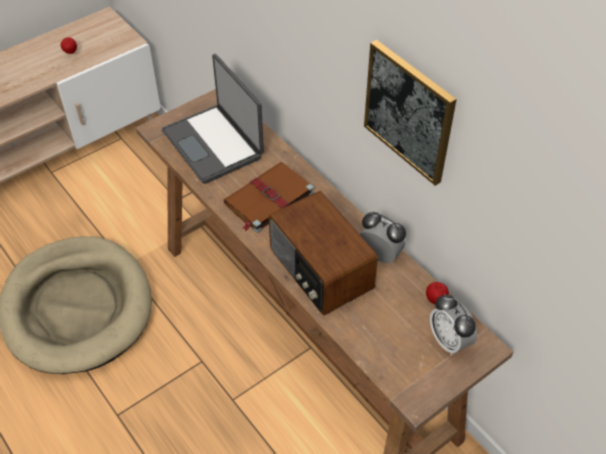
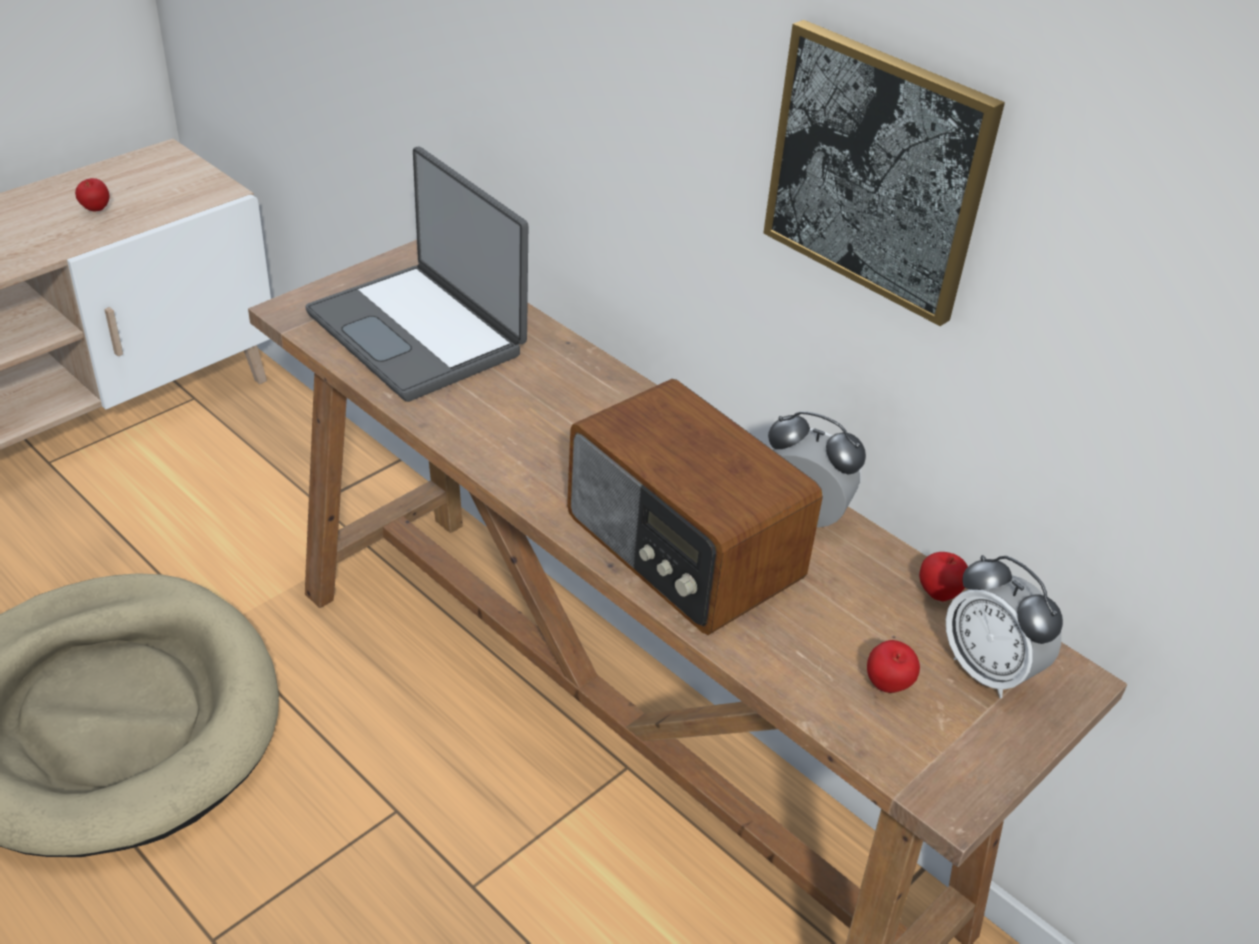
camera: 10 degrees left, 10 degrees down
brown book [223,162,314,233] -> none
none -> apple [867,640,920,693]

